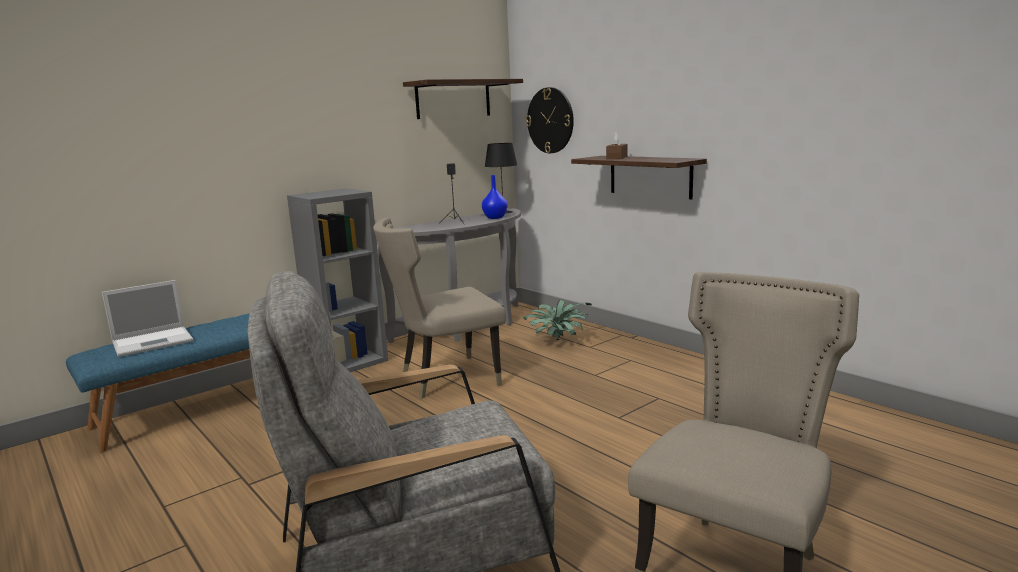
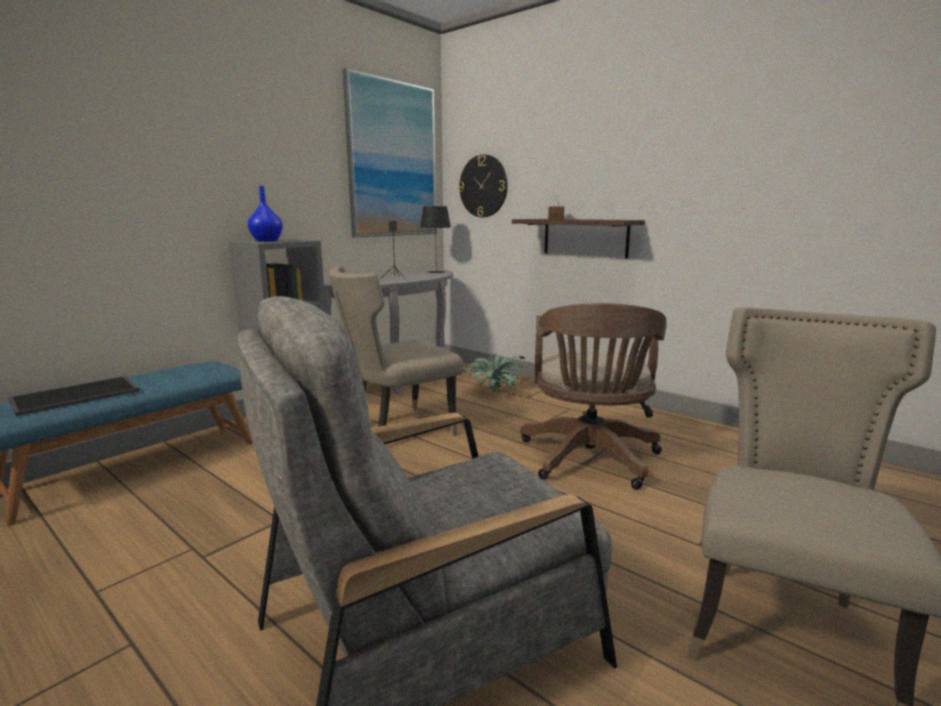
camera: 10 degrees left, 0 degrees up
laptop [102,280,194,357] -> tray [8,376,140,416]
shelf [403,79,523,119] -> picture [343,68,436,238]
blue vase [482,175,508,219] -> blue vase moved to [248,186,283,242]
none -> brown office chair [520,303,667,490]

